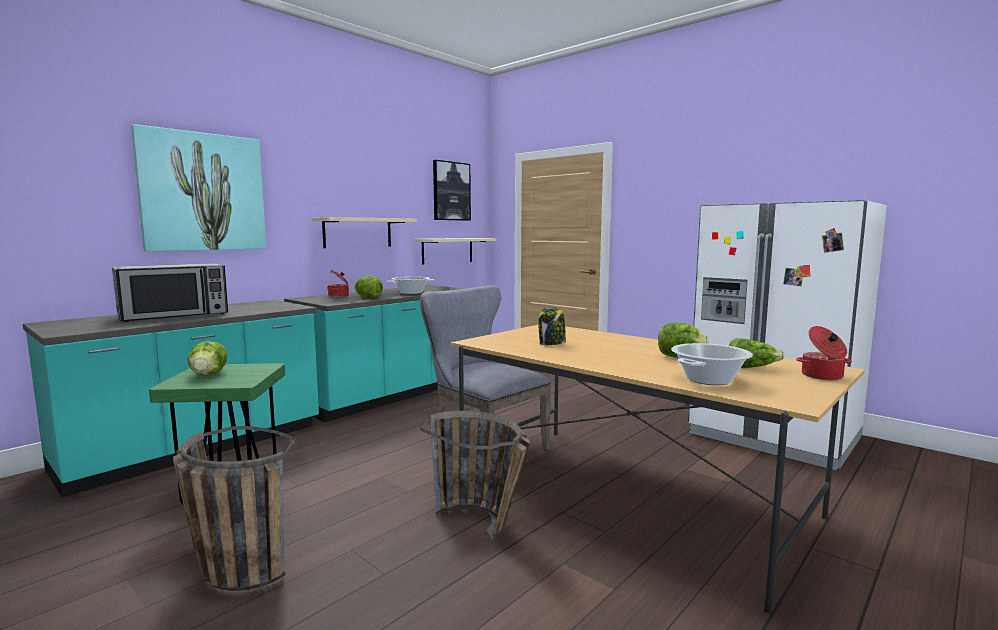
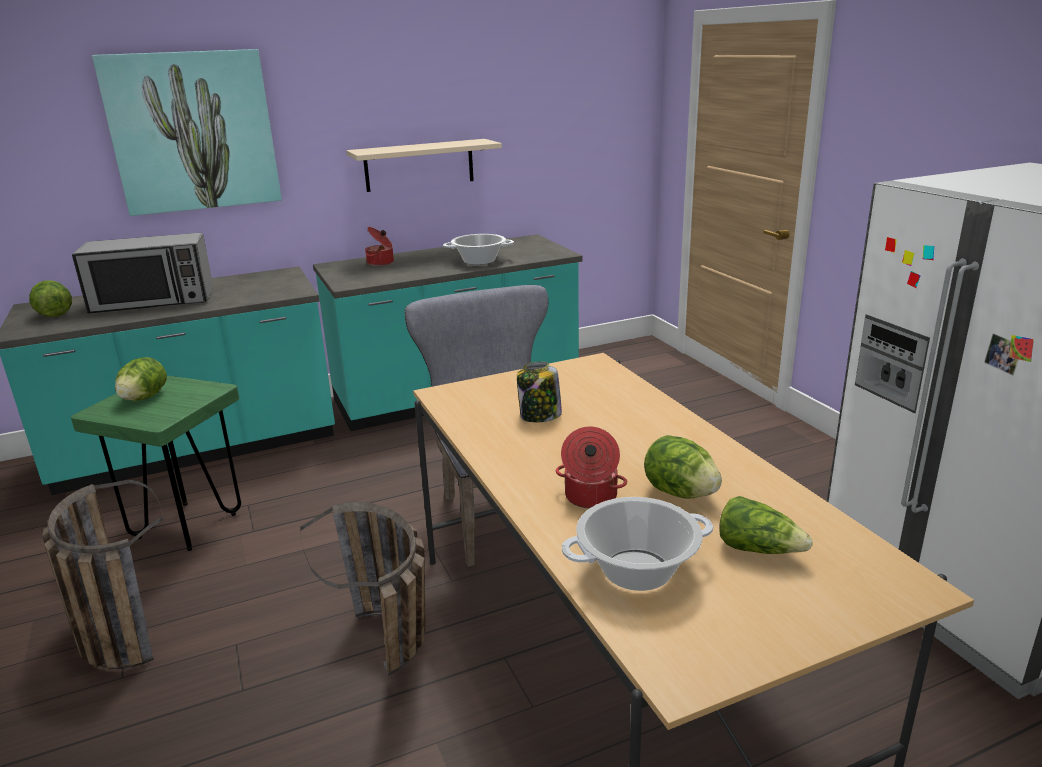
camera: 25 degrees right, 15 degrees up
lettuce [354,276,383,298] -> lettuce moved to [29,280,72,317]
beige shelf [414,238,496,264] -> none
picture [433,160,471,221] -> none
cooking pot [796,326,852,380] -> cooking pot moved to [556,427,627,509]

